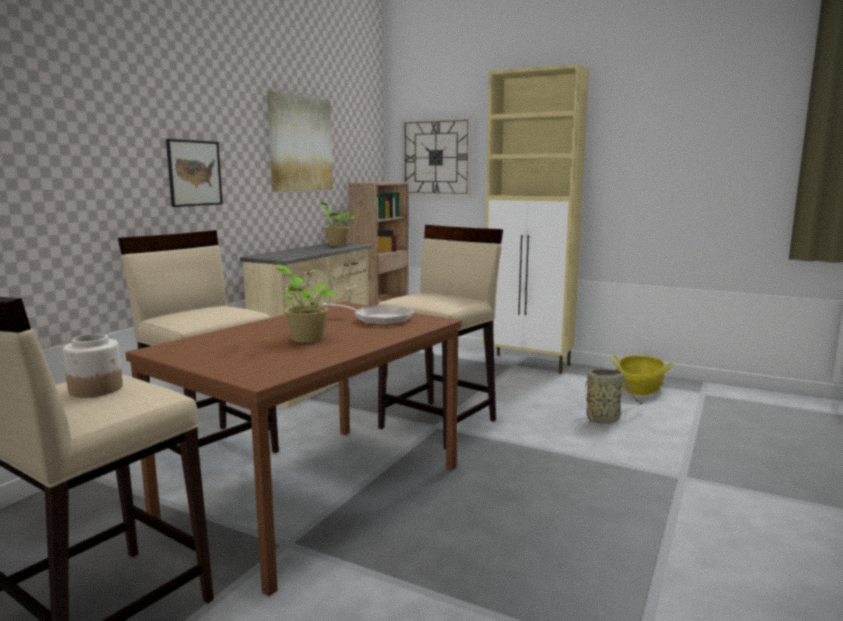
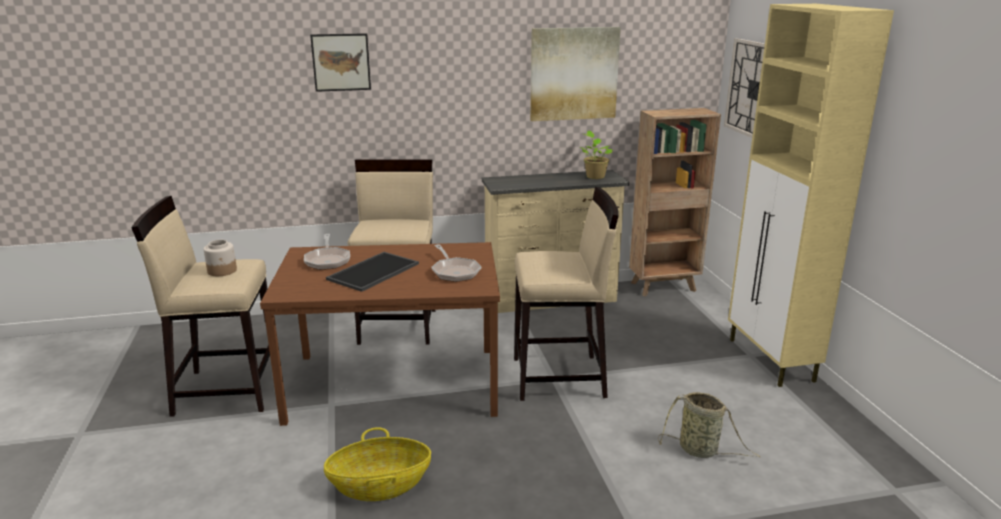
camera: 50 degrees right, 10 degrees up
picture [166,139,223,207] -> picture moved to [310,33,371,92]
potted plant [276,264,338,343] -> tray [326,252,419,292]
basket [612,355,673,395] -> basket moved to [324,427,431,501]
none -> frying pan [304,234,350,270]

